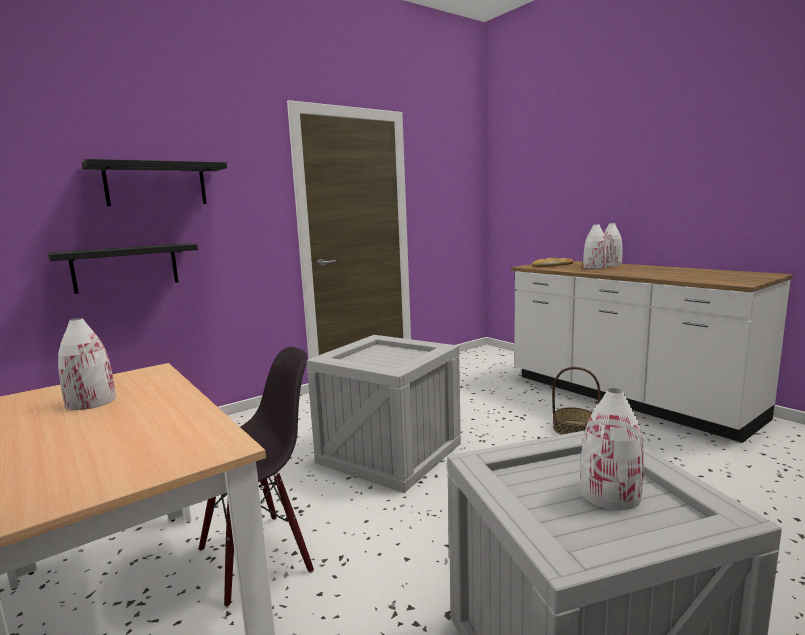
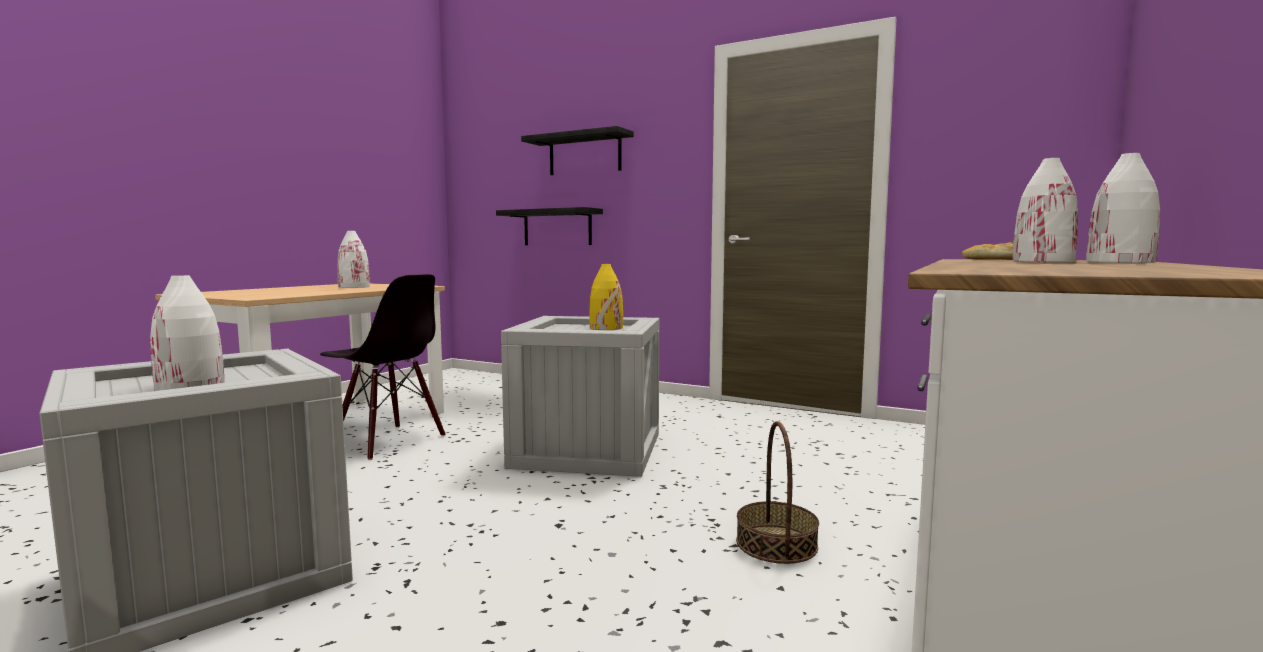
camera: 65 degrees right, 5 degrees down
none -> yellow vase [590,264,623,330]

